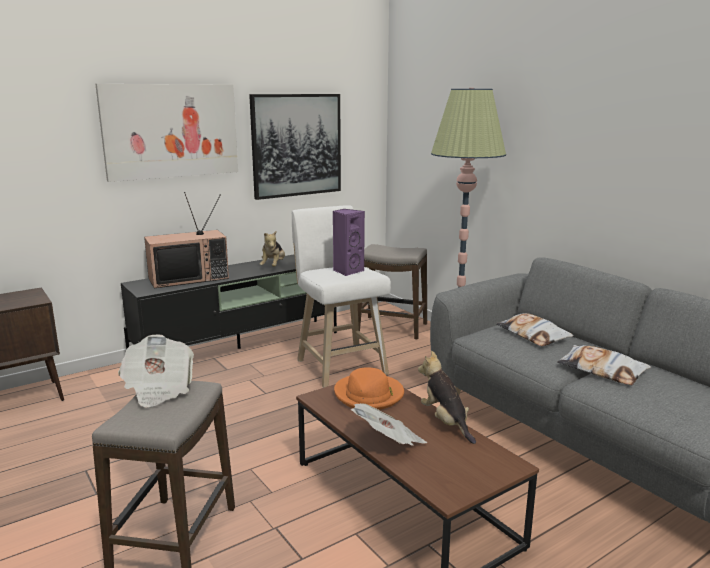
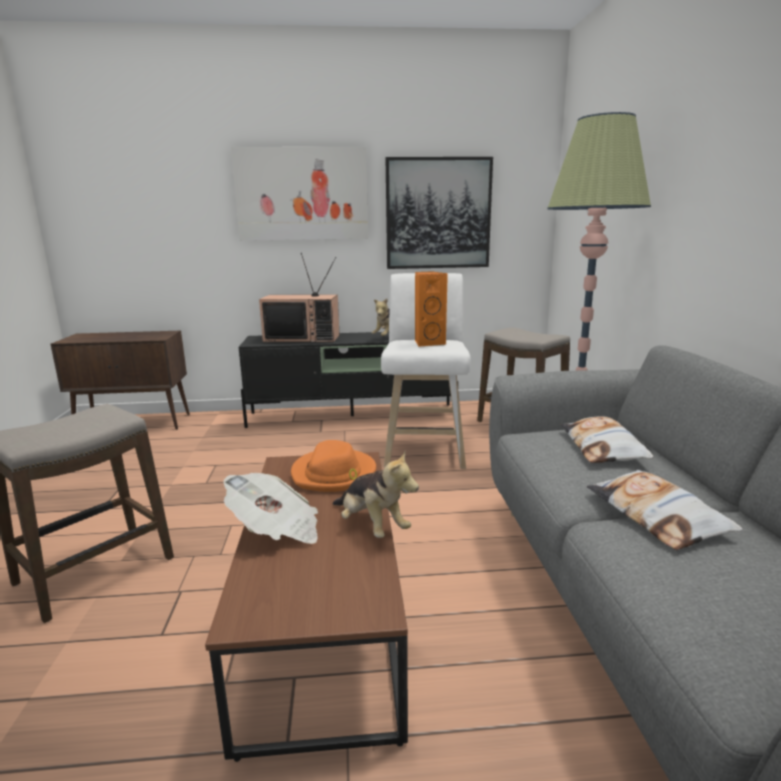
camera: 30 degrees right, 0 degrees up
newspaper [118,334,194,408] -> none
purple speaker [333,209,365,276] -> orange speaker [415,271,448,347]
plush toy [418,351,476,444] -> plush toy turned 135 degrees clockwise [333,451,419,538]

